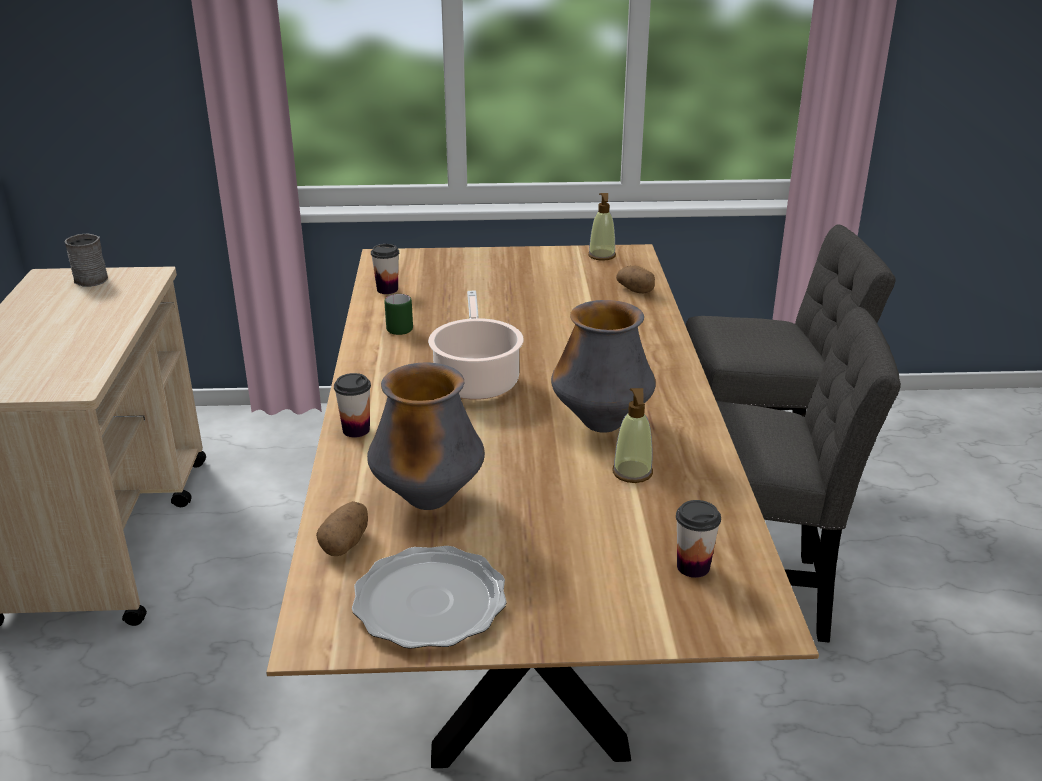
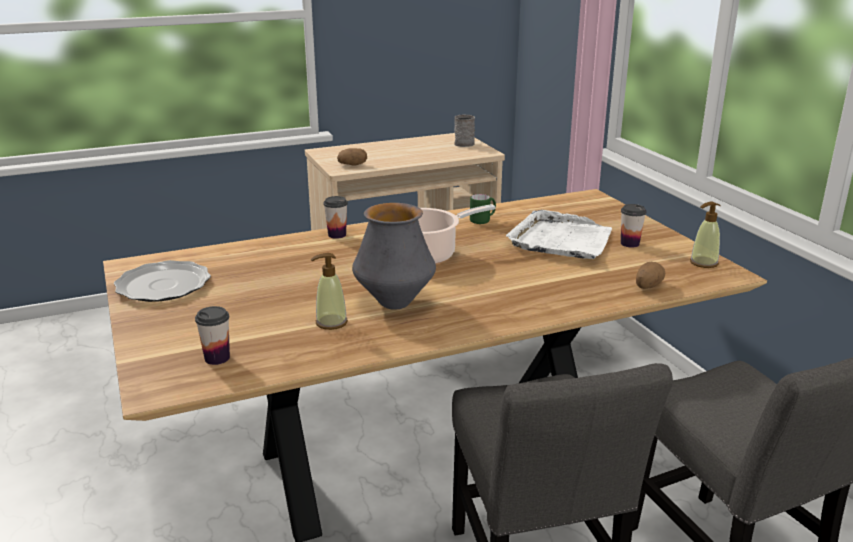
camera: 70 degrees right, 5 degrees down
potato [316,501,368,556] -> potato moved to [337,148,367,165]
vase [367,362,485,510] -> none
cup [371,244,399,294] -> cup moved to [621,204,646,248]
none -> white tray [506,210,612,259]

